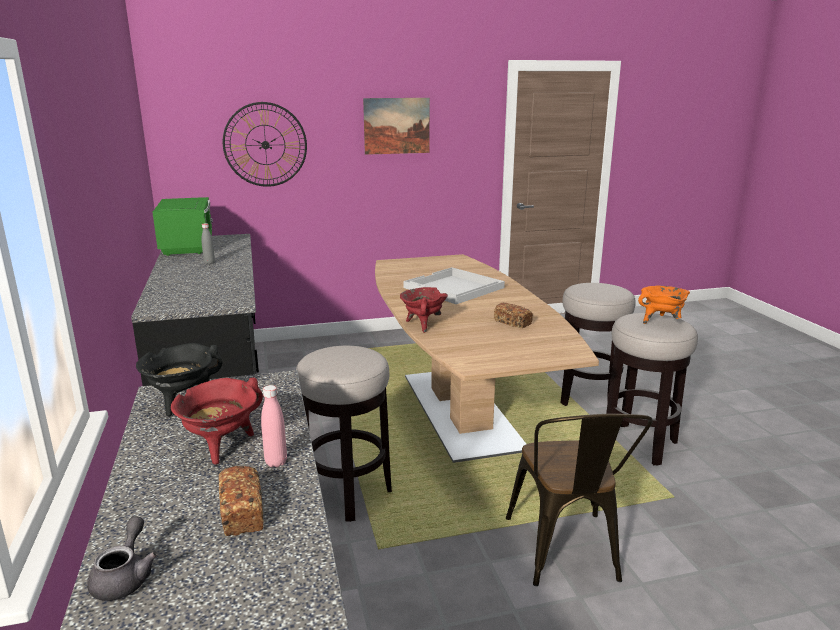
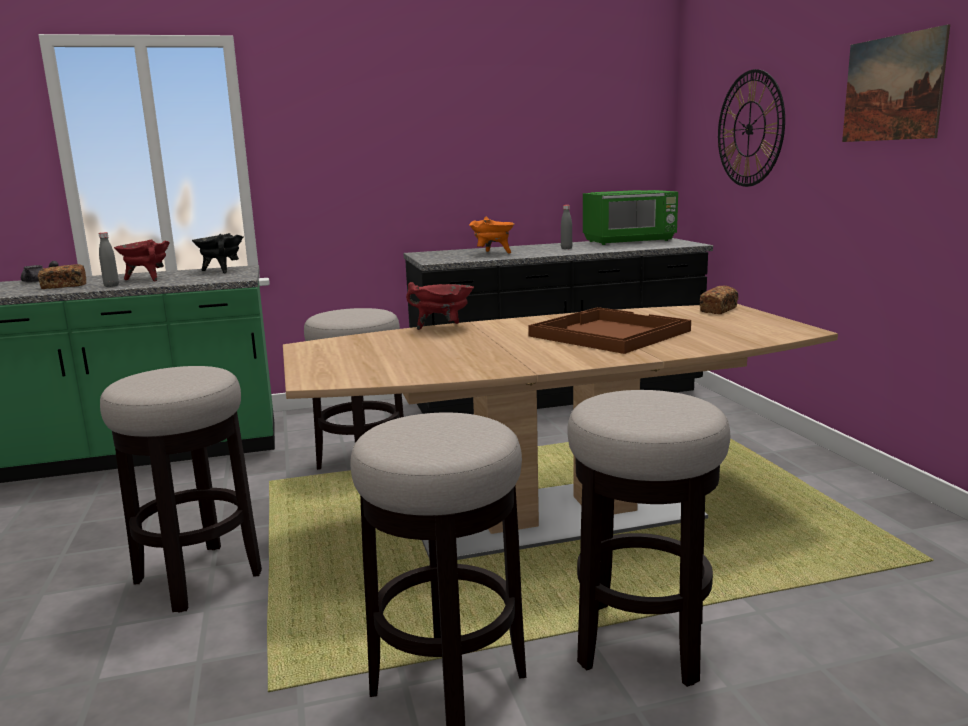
camera: 90 degrees right, 5 degrees down
pink bottle [261,385,287,467] -> grey bottle [98,232,119,287]
white tray [403,267,505,304] -> brown tray [528,307,691,354]
bread [494,303,533,328] -> bread moved to [700,286,738,314]
brown chair [506,414,653,586] -> stool [100,366,262,613]
orange cooking pot [638,286,690,324] -> orange cooking pot moved to [469,216,514,253]

